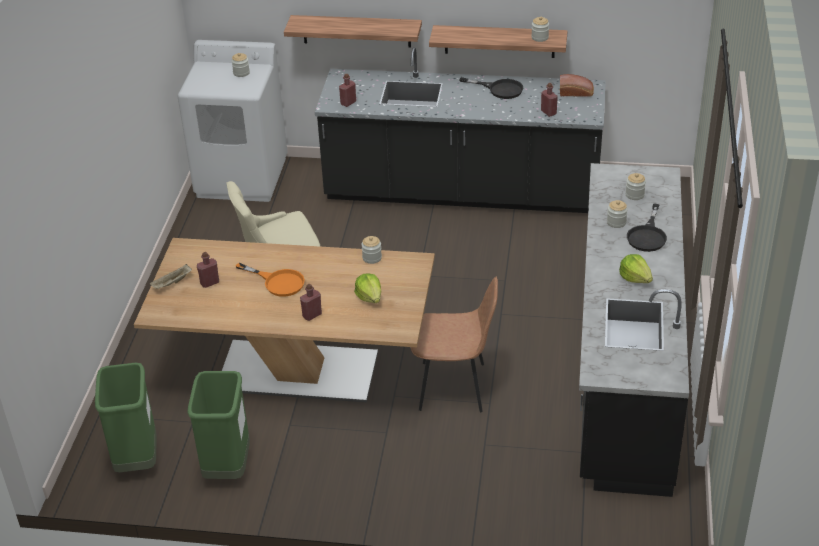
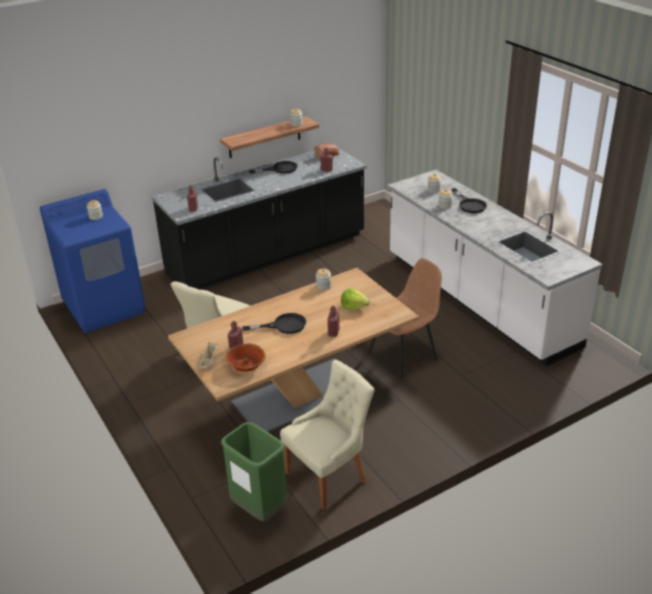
camera: 40 degrees left, 5 degrees down
white washing machine [178,40,288,202] -> blue washing machine [40,189,145,333]
green trash can [187,371,250,479] -> beige chair [280,360,374,510]
orange frying pan [235,263,305,297] -> black frying pan [242,313,306,334]
shelf [284,15,422,48] -> none
black counter [579,163,689,497] -> white counter [387,170,603,366]
lettuce [619,254,653,283] -> none
none -> bowl [225,344,266,372]

